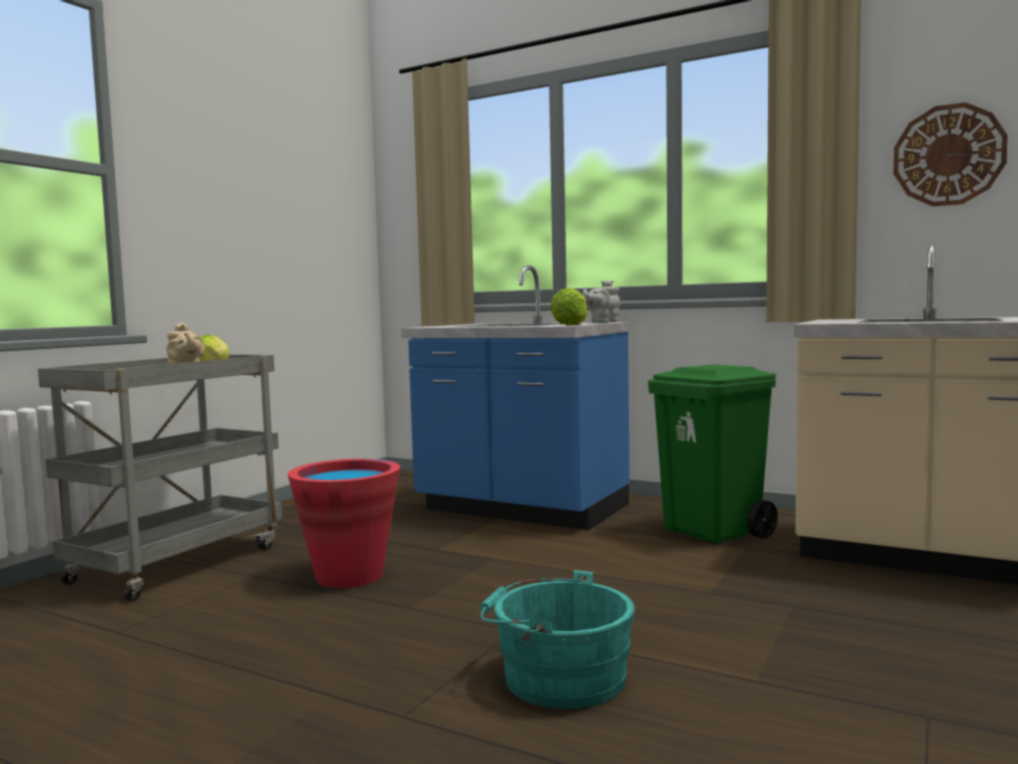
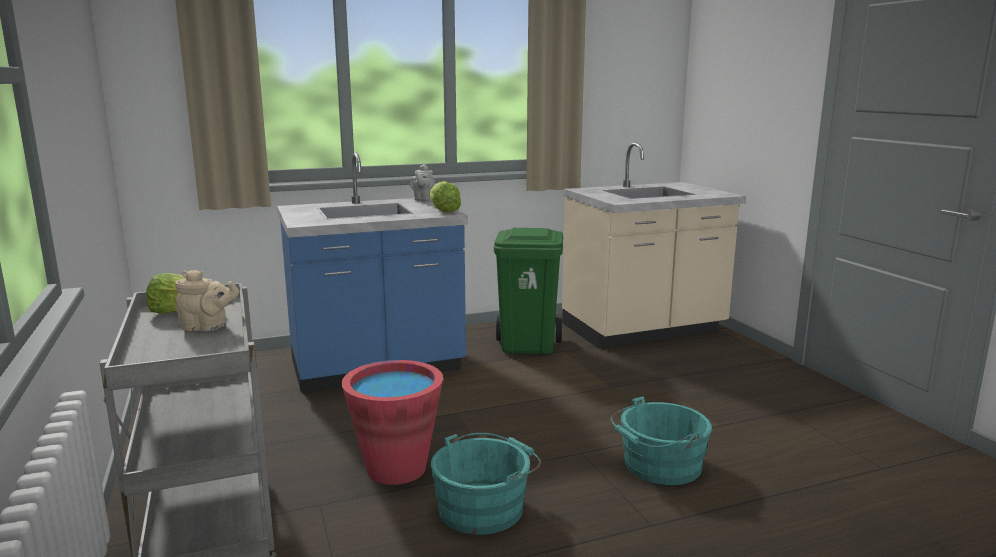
camera: 50 degrees left, 10 degrees up
wall clock [893,102,1008,206] -> none
none -> turquoise bucket [431,433,541,535]

